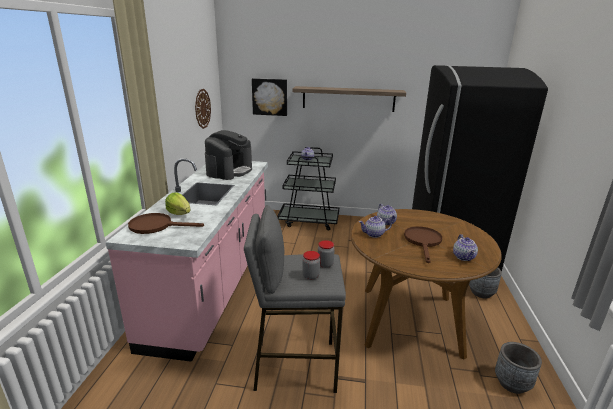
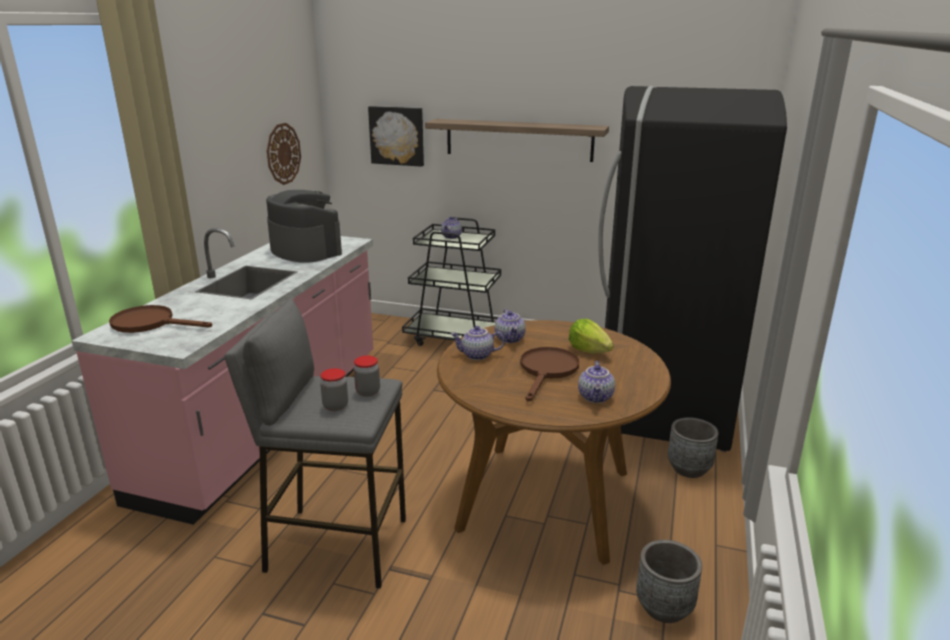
camera: 10 degrees right, 0 degrees up
lettuce [165,192,191,215] -> lettuce moved to [569,319,614,353]
coffee machine [205,130,252,180] -> coffee machine turned 75 degrees counterclockwise [266,190,342,263]

